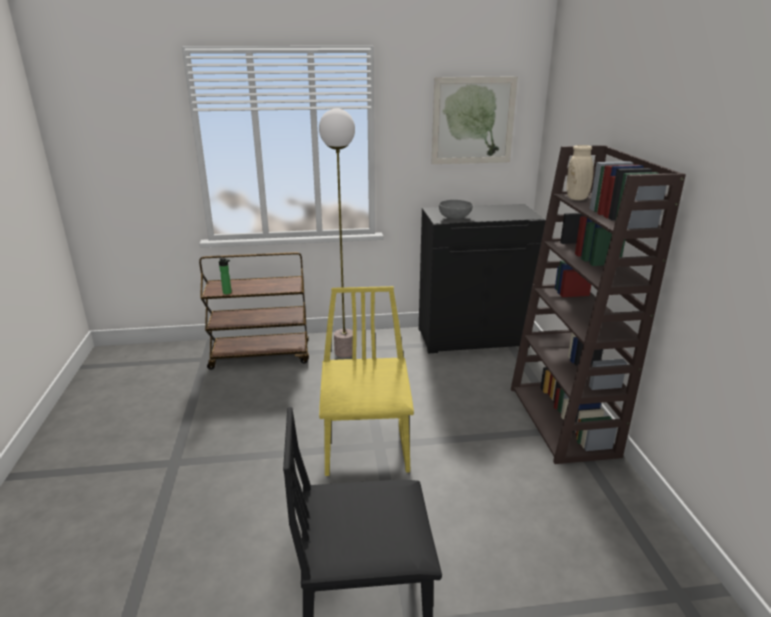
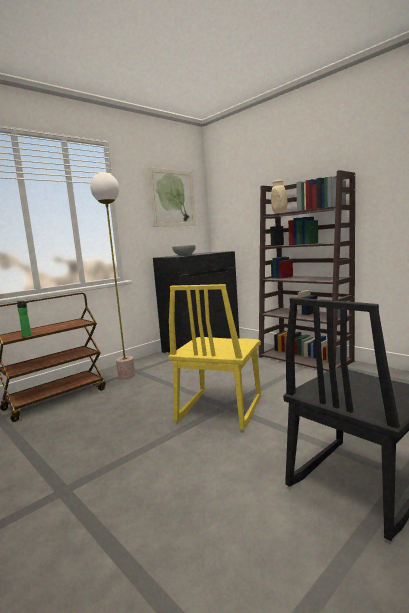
camera: 35 degrees left, 15 degrees down
yellow chair [319,286,414,476] -> yellow chair turned 120 degrees counterclockwise [168,284,261,430]

